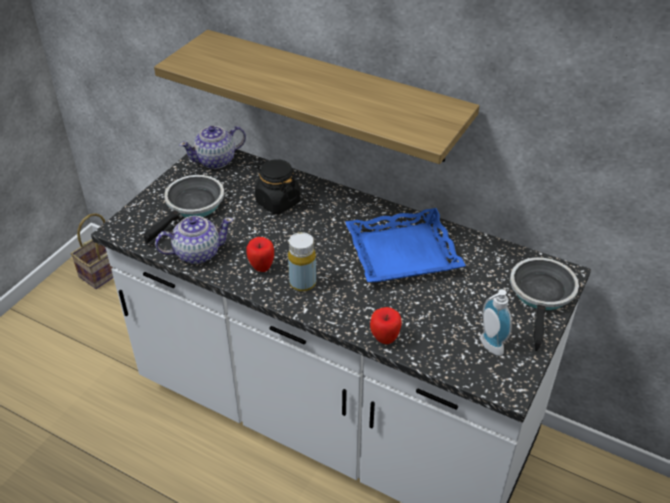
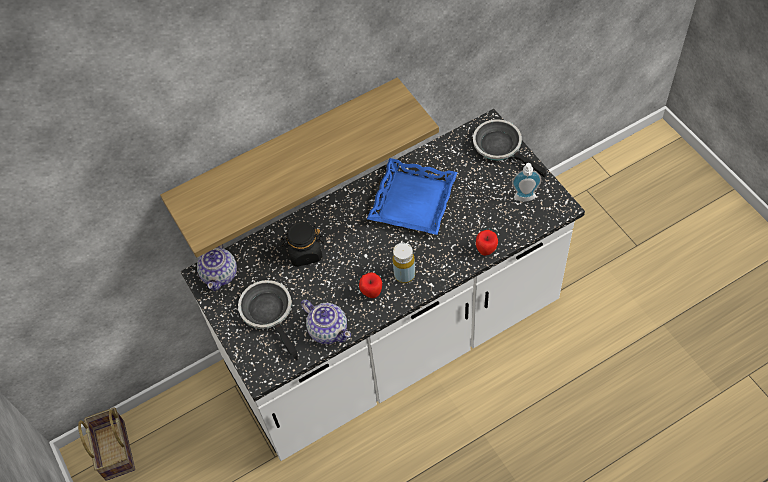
camera: 55 degrees left, 15 degrees up
teapot [155,216,233,264] -> teapot turned 120 degrees clockwise [301,300,351,344]

